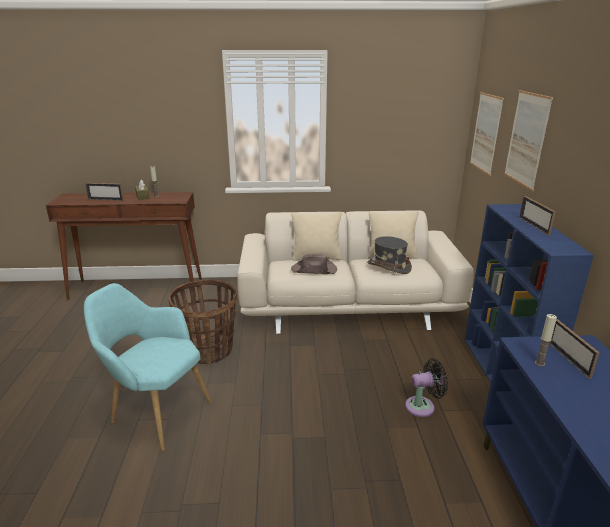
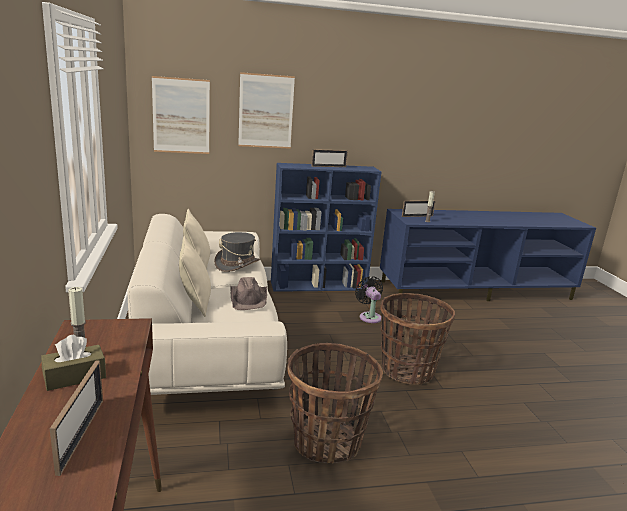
camera: 100 degrees left, 5 degrees down
turquoise armchair [84,283,212,451] -> none
none -> basket [380,293,455,385]

